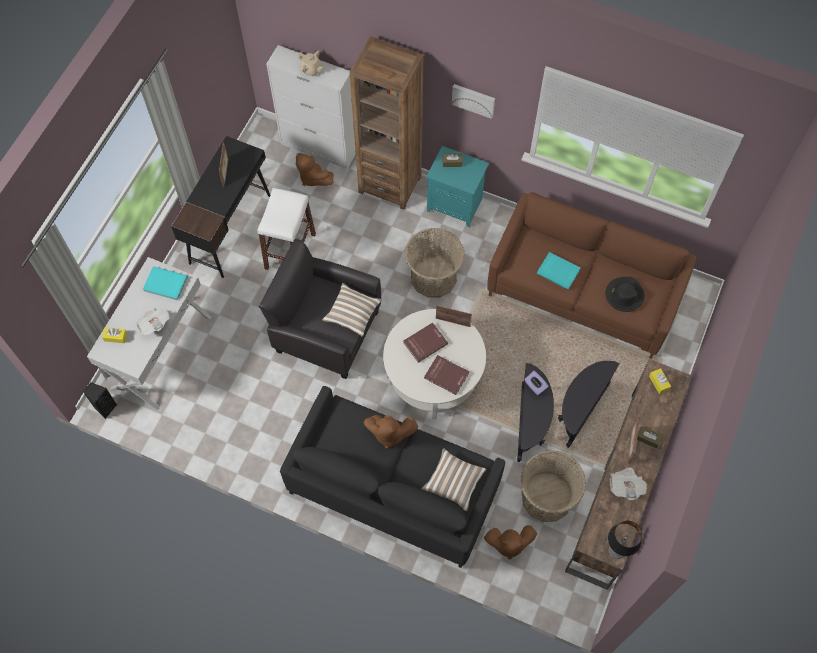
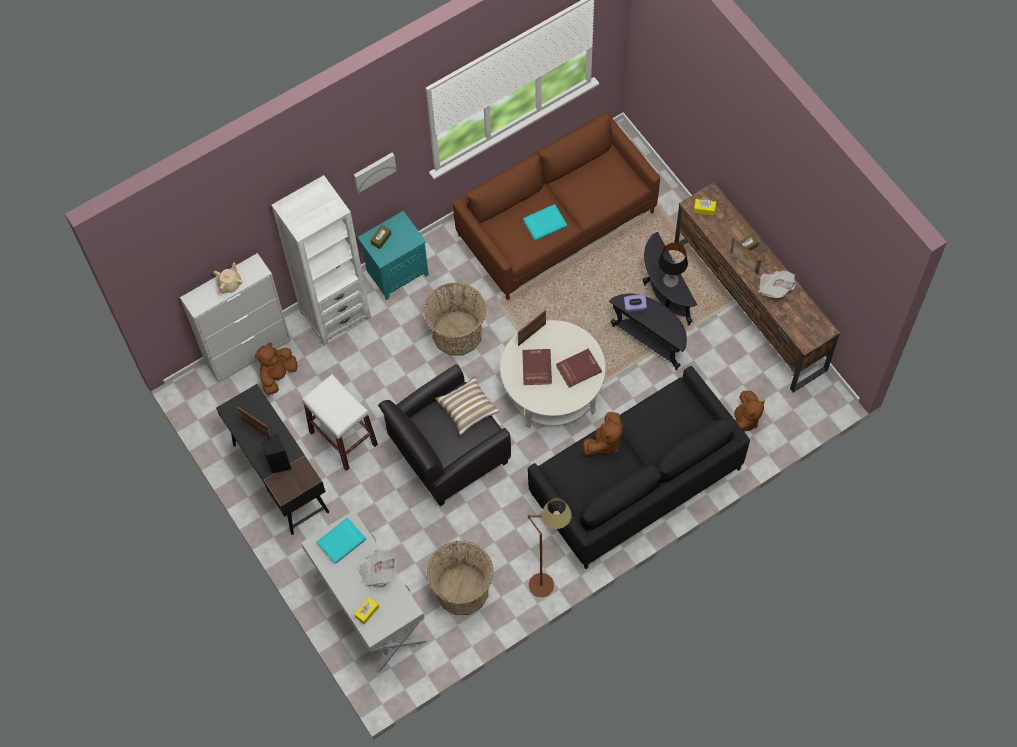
camera: 55 degrees left, 0 degrees up
black speaker [83,382,117,419] -> black speaker moved to [261,434,292,474]
brown plush toy [296,153,334,186] -> brown plush toy turned 135 degrees clockwise [255,343,297,395]
beige teapot [298,50,324,77] -> beige teapot turned 45 degrees counterclockwise [213,262,242,294]
brown bookcase [350,36,424,210] -> white bookcase [272,175,371,345]
pillow [421,448,487,511] -> none
basket [521,451,586,522] -> basket moved to [427,540,493,615]
black hat [606,277,645,312] -> none
table lamp [608,521,642,559] -> table lamp moved to [658,243,688,287]
none -> brown floor lamp [528,498,572,597]

